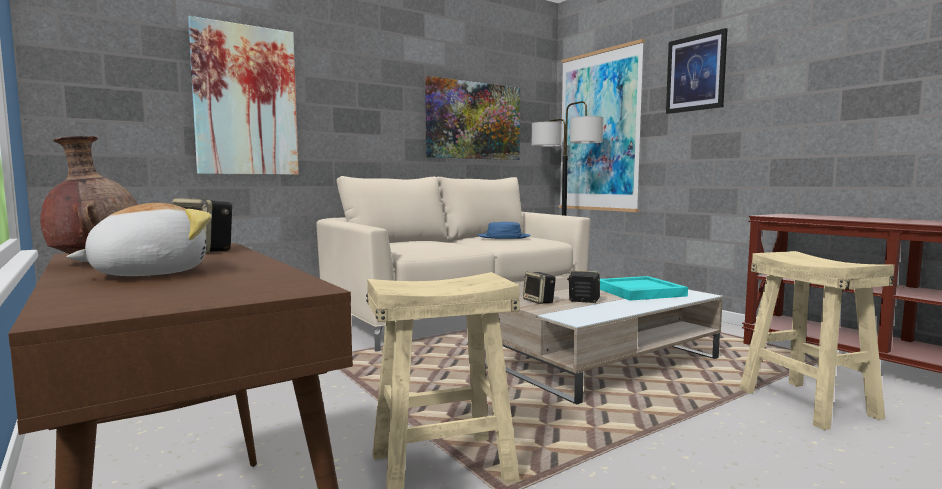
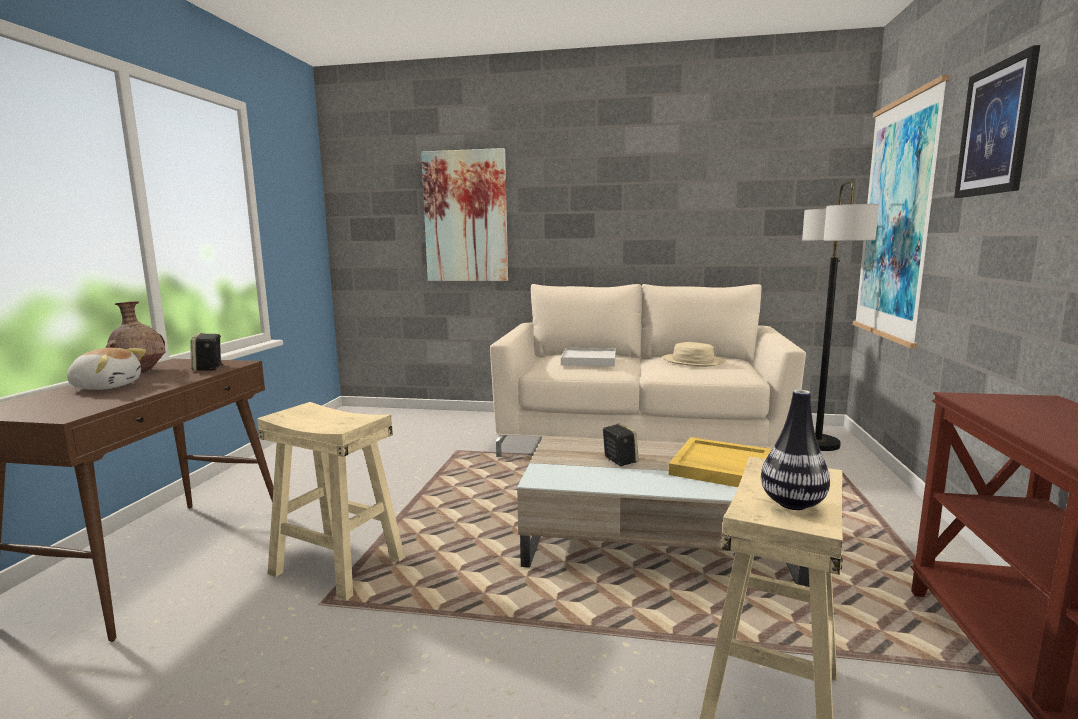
camera: 45 degrees right, 5 degrees up
picture [425,76,520,160] -> none
blue hat [478,222,531,239] -> beige hat [662,342,726,367]
speaker [523,271,556,304] -> none
turquoise tray [600,276,688,301] -> yellow tray [668,437,772,487]
none -> white tray [561,348,616,367]
none -> vase [761,390,830,510]

